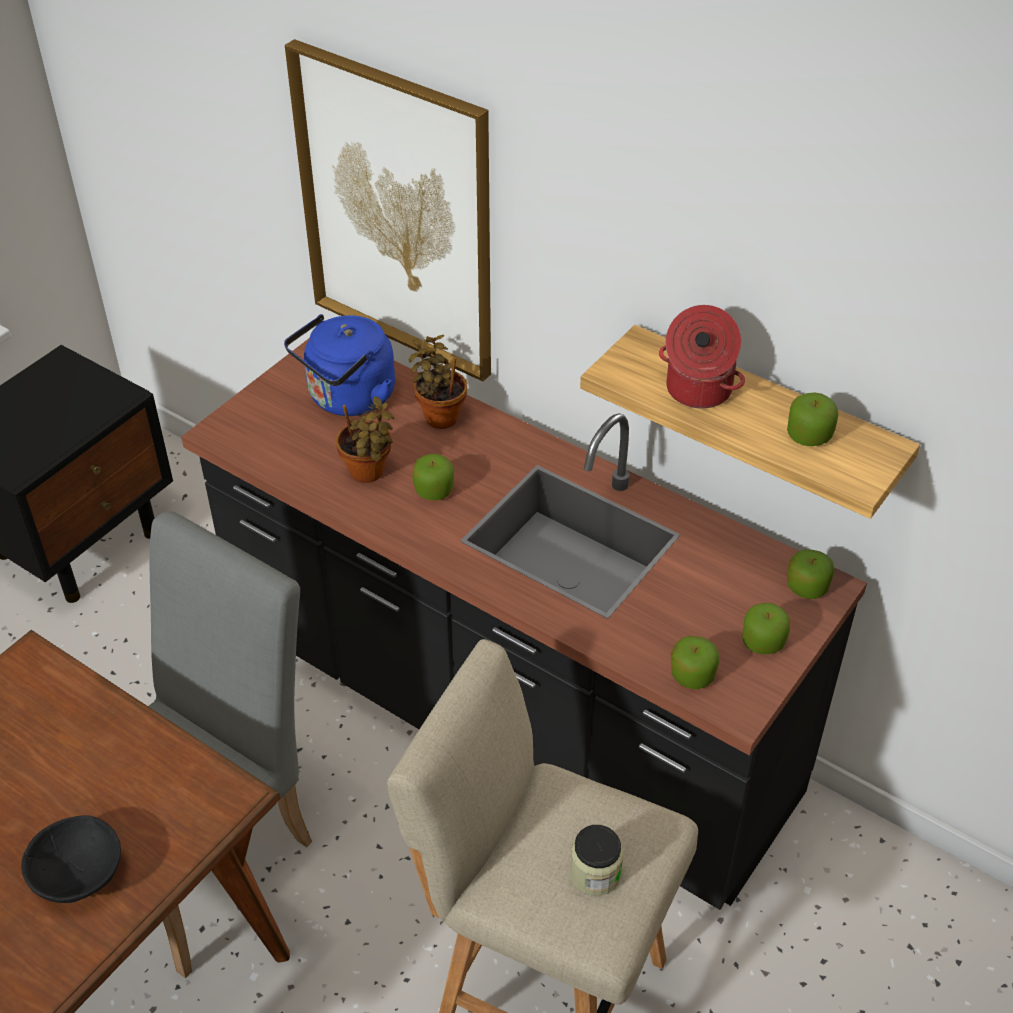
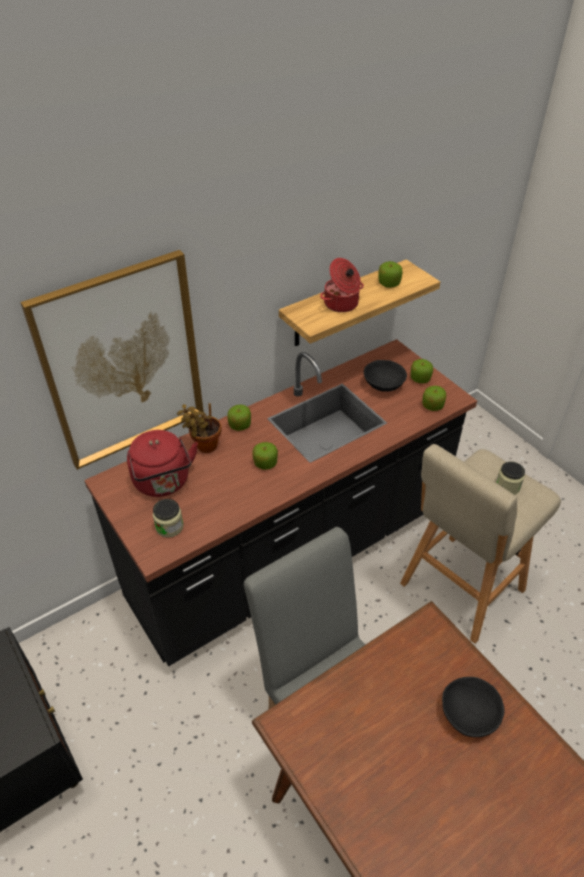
camera: 70 degrees left, 0 degrees up
blue kettle [284,314,395,416] -> red kettle [127,430,198,497]
potted plant [336,397,394,483] -> none
apple [787,550,835,599] -> apple moved to [227,405,251,431]
none -> jar [153,499,184,538]
none -> black bowl [364,360,407,392]

